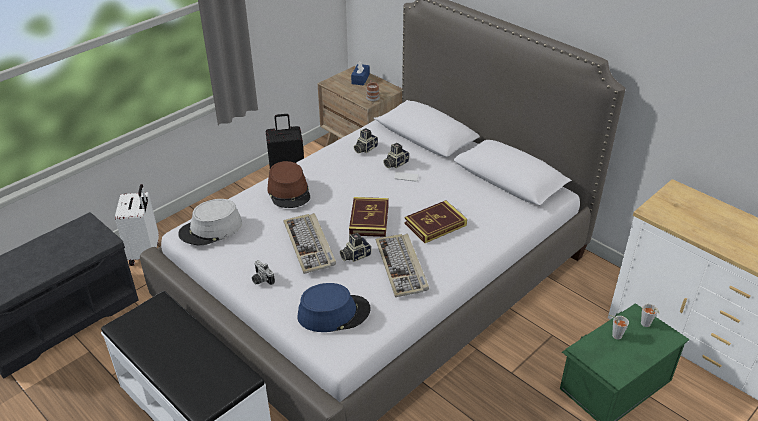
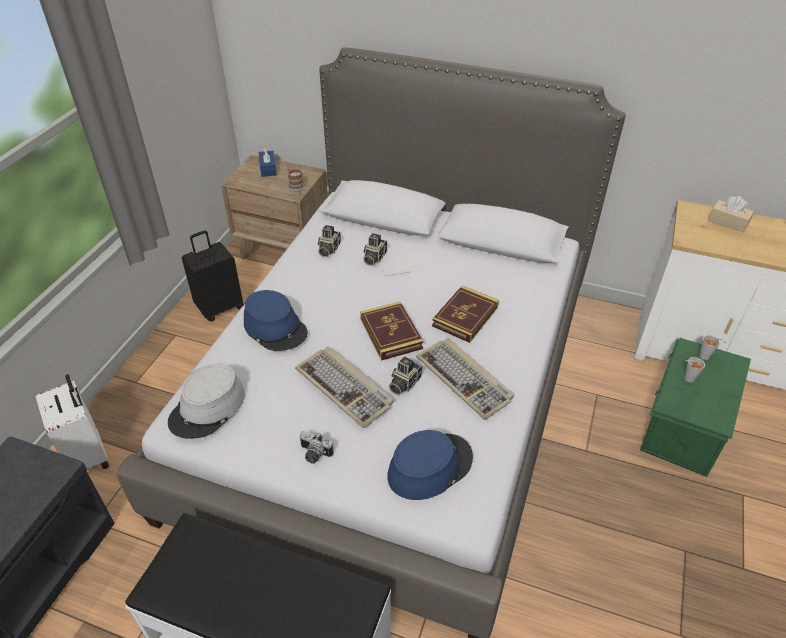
camera: 25 degrees left, 5 degrees up
brown hat [267,161,310,208] -> blue hat [244,290,308,351]
none -> beige tissue box [708,196,754,233]

